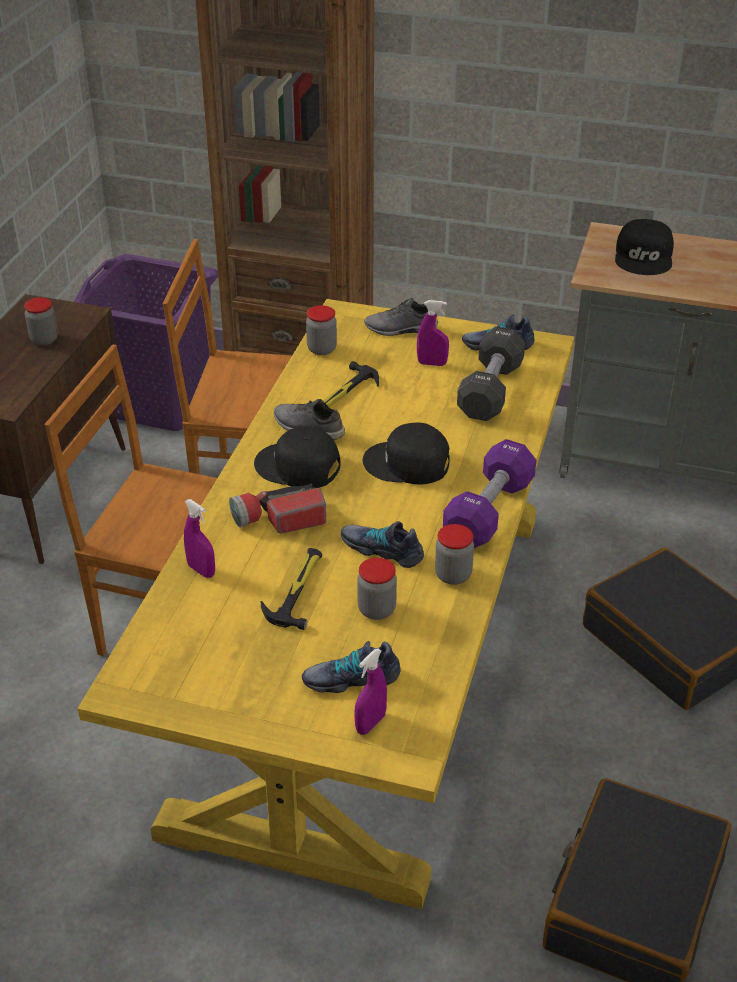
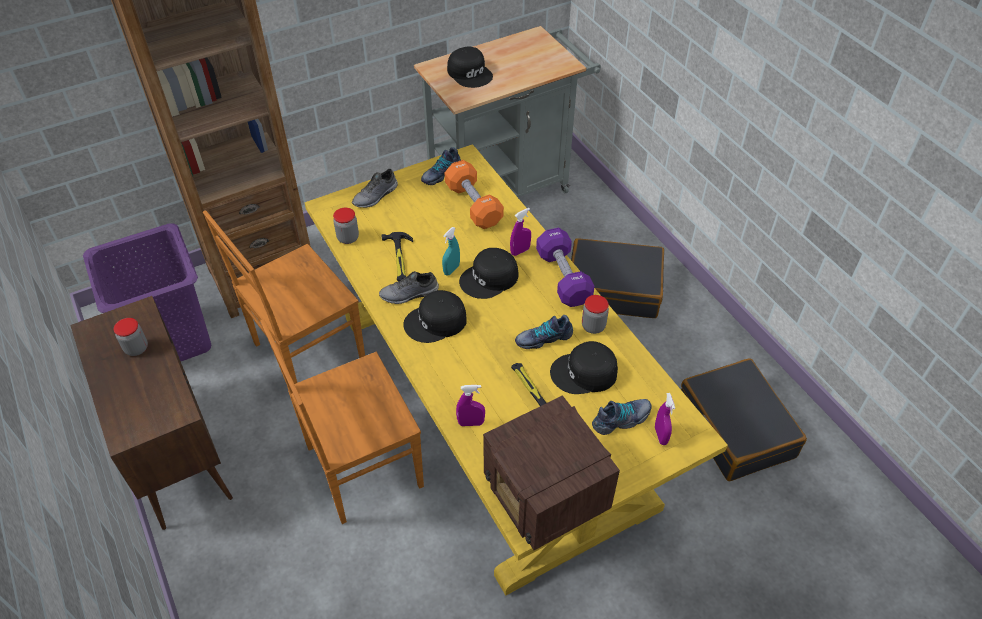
camera: 45 degrees left, 10 degrees up
flashlight [229,484,326,534] -> none
shoe [302,641,401,693] -> shoe turned 150 degrees counterclockwise [592,399,651,435]
jar [357,557,397,620] -> black cap [550,341,618,394]
purple spray bottle [417,300,449,366] -> purple spray bottle moved to [510,208,531,256]
black dumbbell [457,327,525,421] -> orange dumbbell [445,160,504,229]
none -> turquoise spray bottle [442,227,460,276]
none -> radio [483,395,620,550]

